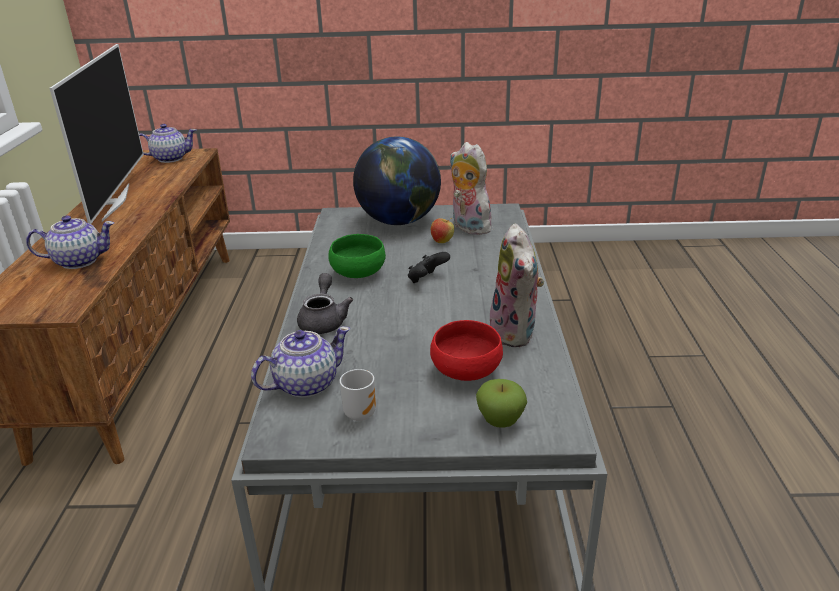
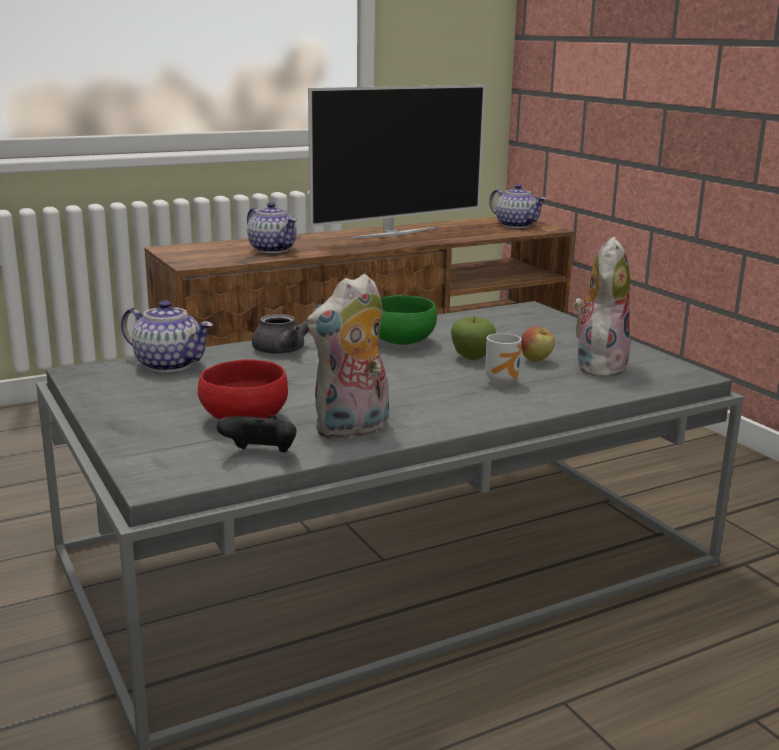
camera: 60 degrees right, 10 degrees down
mug [340,369,376,421] -> mug moved to [485,333,521,385]
globe [353,136,441,225] -> none
black game controller [408,252,450,283] -> black game controller moved to [216,415,296,452]
apple [476,379,527,428] -> apple moved to [451,317,496,360]

